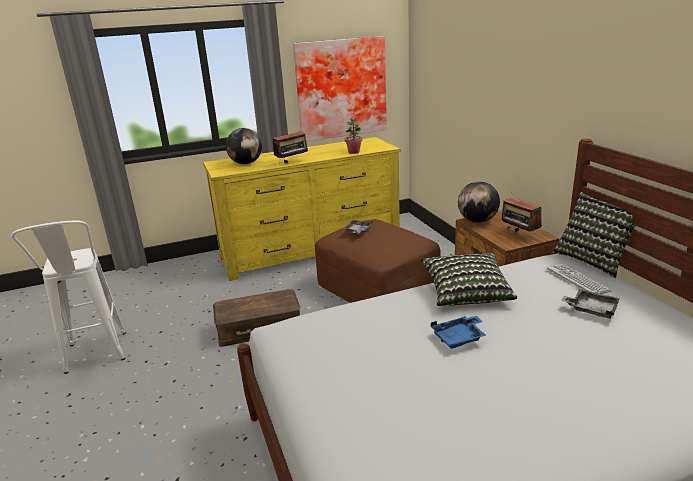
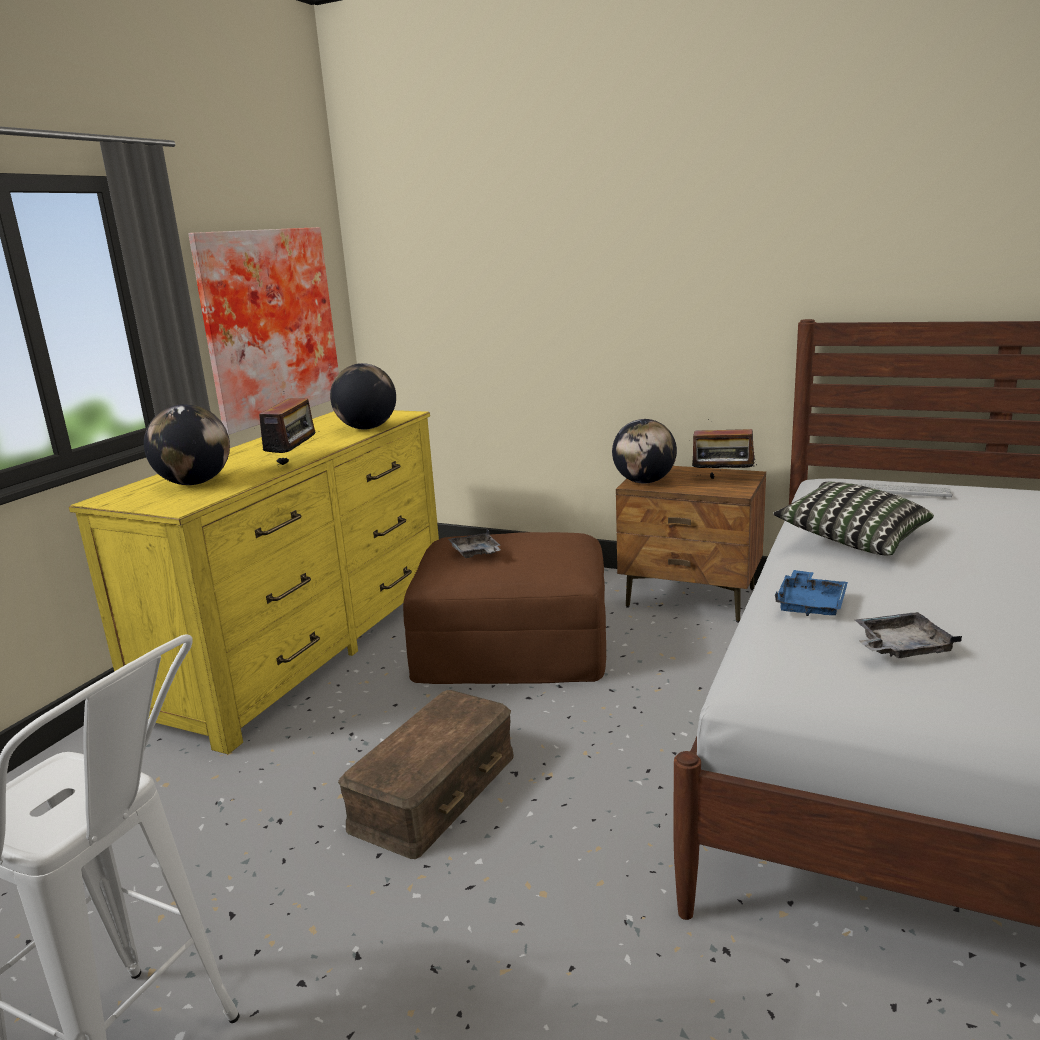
camera: 45 degrees left, 5 degrees down
potted plant [344,118,363,154] -> globe [330,363,396,430]
blue tray [431,316,486,349] -> blue tray moved to [775,570,848,616]
pillow [553,192,635,278] -> none
grey tray [562,289,620,319] -> grey tray moved to [855,612,962,658]

